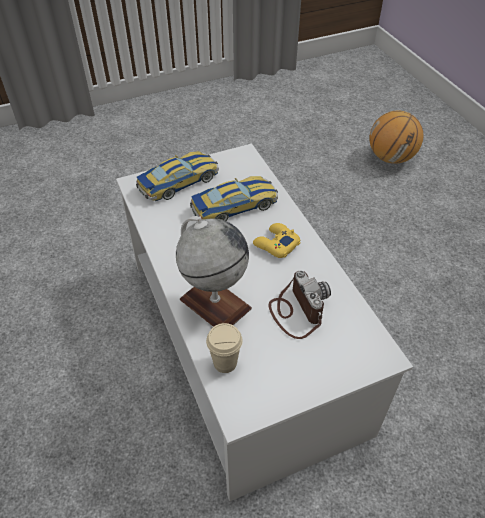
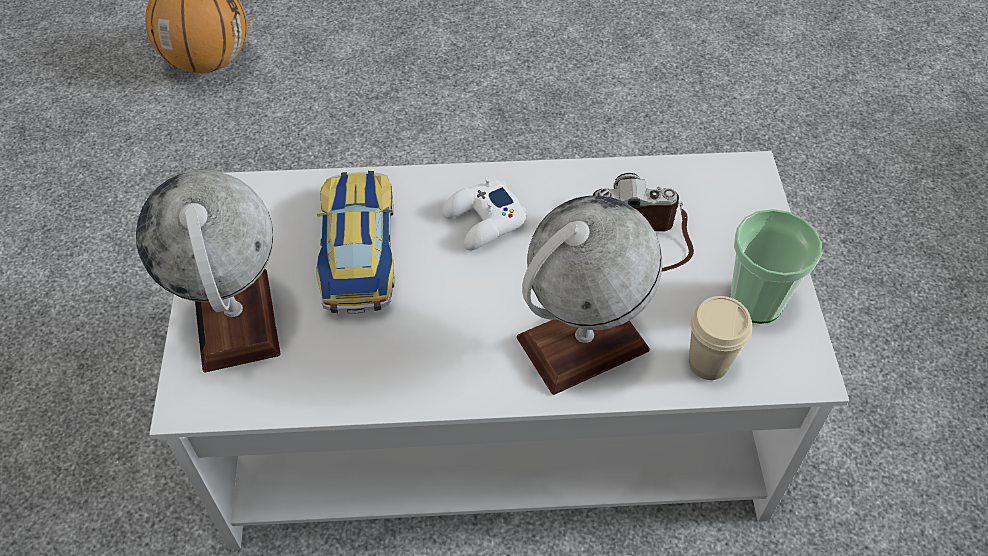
camera: 70 degrees left, 5 degrees up
toy car [136,151,219,201] -> globe [136,170,281,372]
yellow game controller [253,223,301,258] -> white game controller [442,178,527,251]
none -> cup [730,209,822,324]

